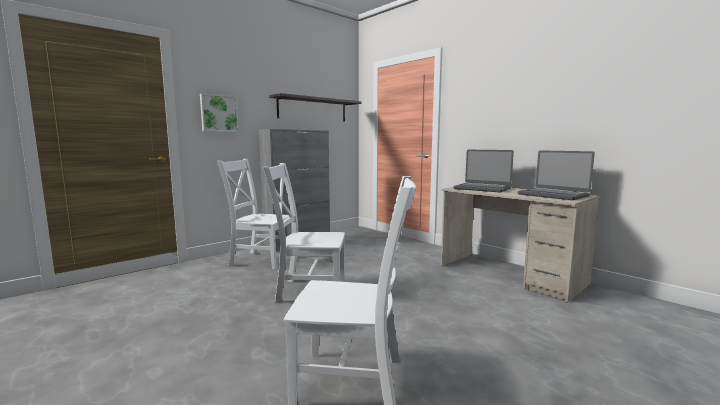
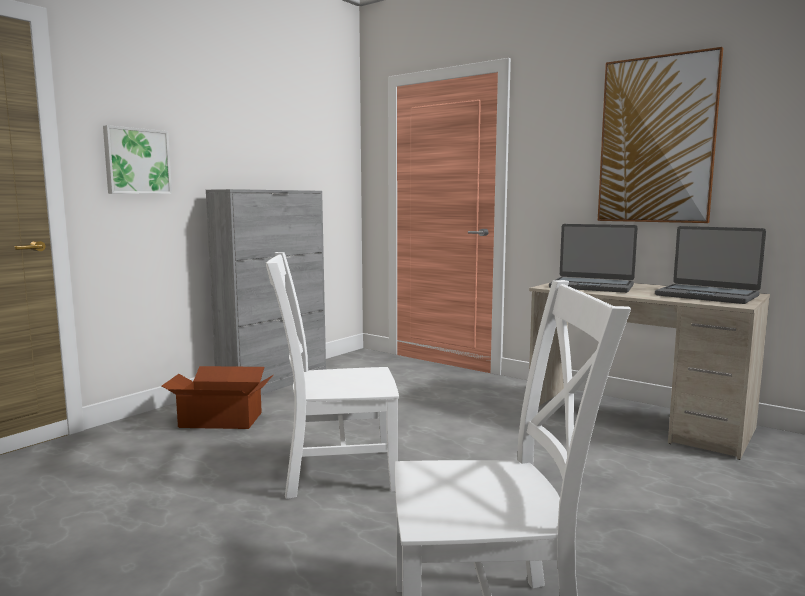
camera: 10 degrees left, 0 degrees up
white chair [217,159,292,269] -> cardboard box [162,366,273,429]
shelf [269,93,362,122] -> none
none -> picture [598,47,723,223]

